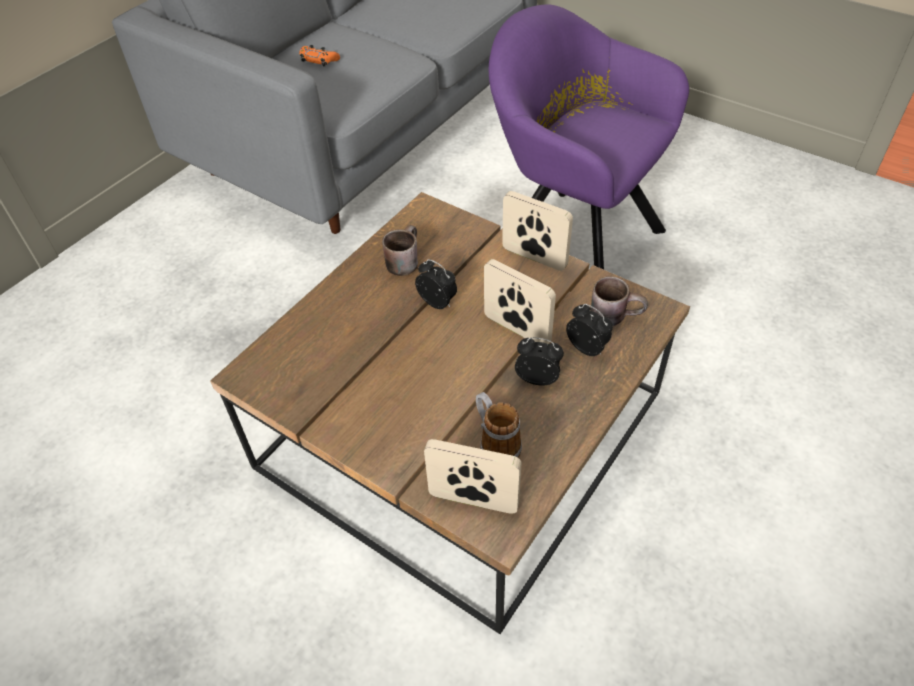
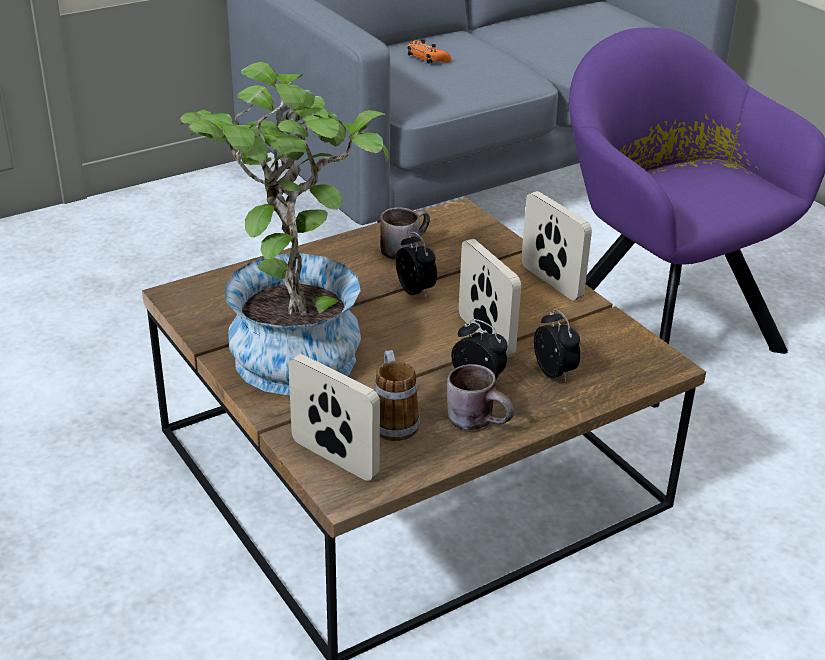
camera: 20 degrees right, 15 degrees down
brown mug [590,276,648,326] -> brown mug moved to [447,364,514,430]
none -> potted plant [180,62,389,395]

